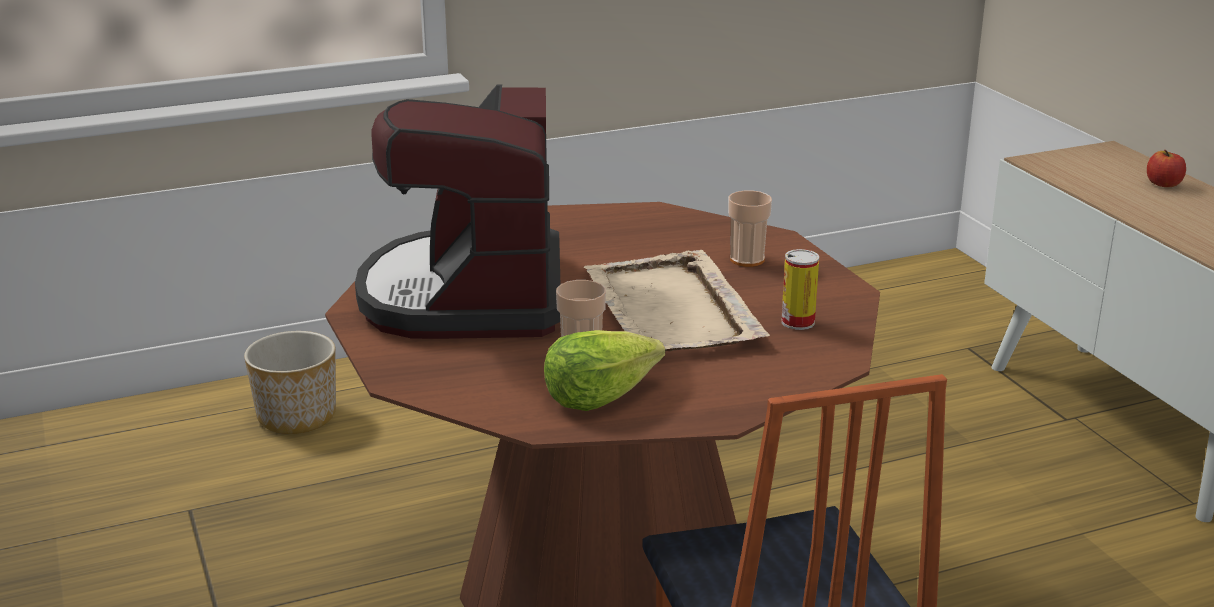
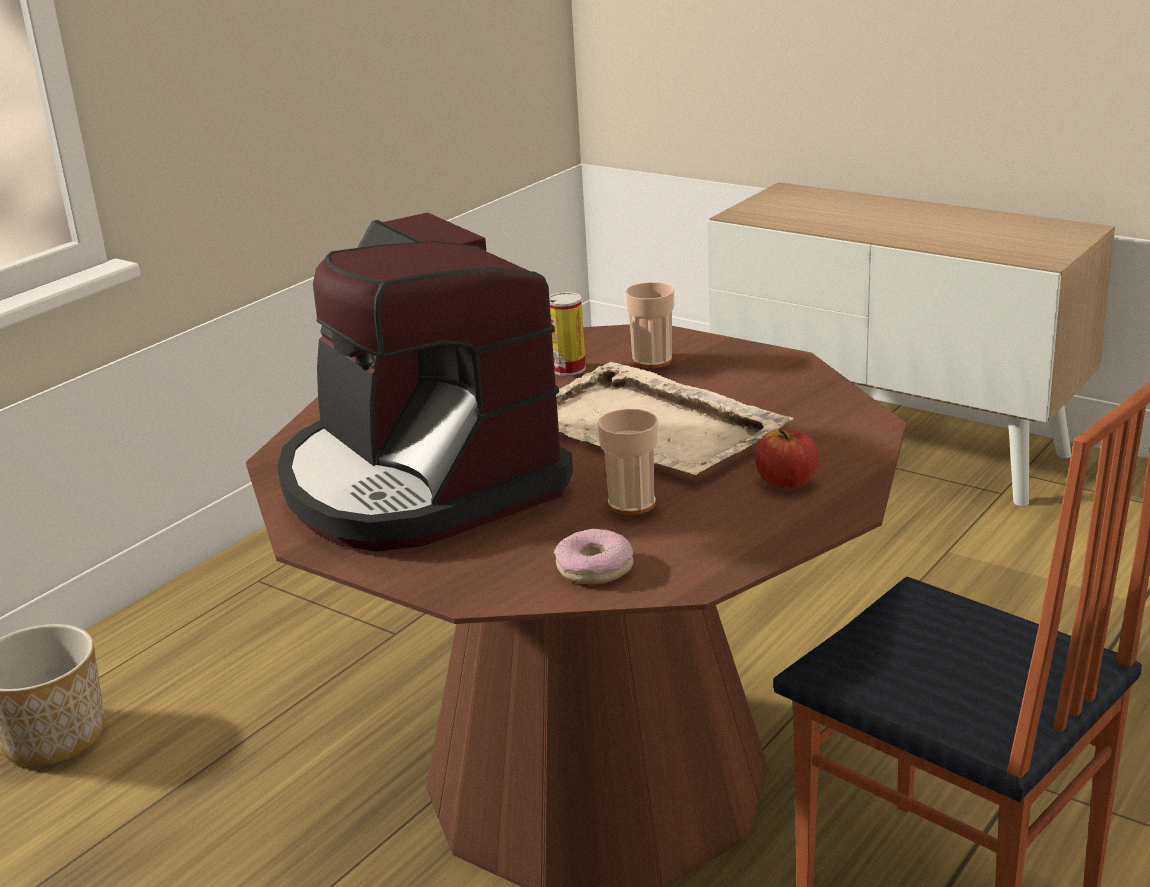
camera: 30 degrees left, 0 degrees up
lettuce [544,330,665,411] -> none
can [781,249,819,330] -> can moved to [549,292,586,376]
apple [1147,150,1186,187] -> apple moved to [755,430,818,489]
none -> donut [554,528,634,584]

